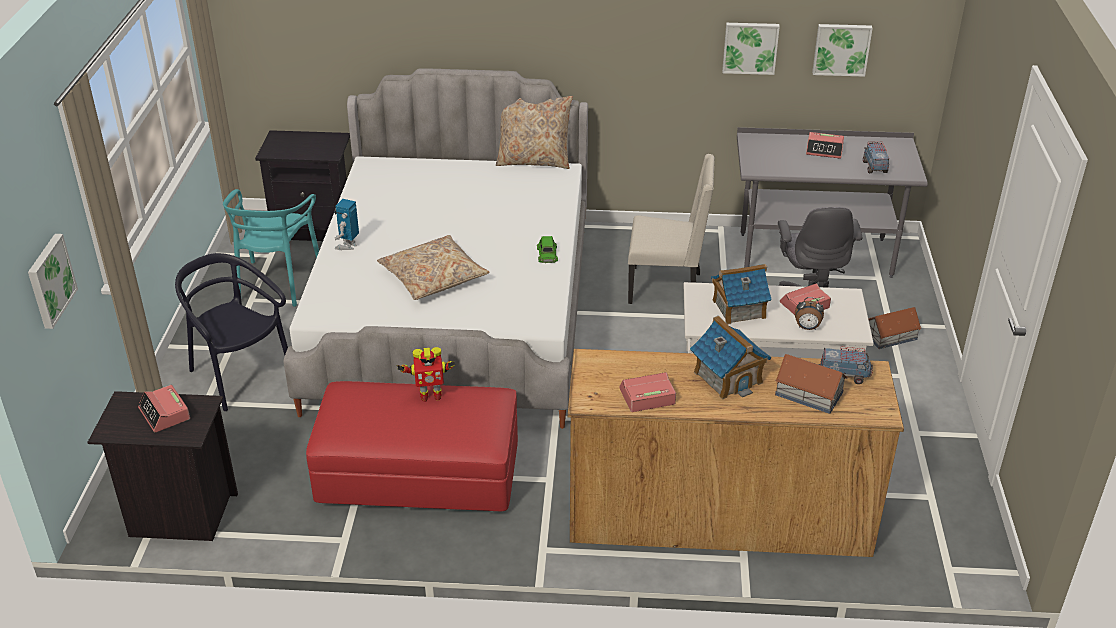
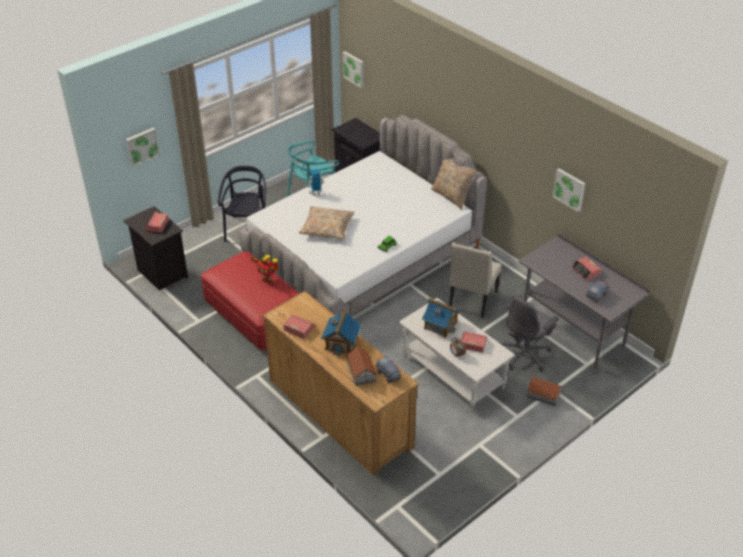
camera: 45 degrees right, 5 degrees up
beige chair [628,154,715,304] -> beige chair turned 60 degrees clockwise [449,242,502,318]
picture [812,24,873,77] -> picture moved to [342,51,364,88]

